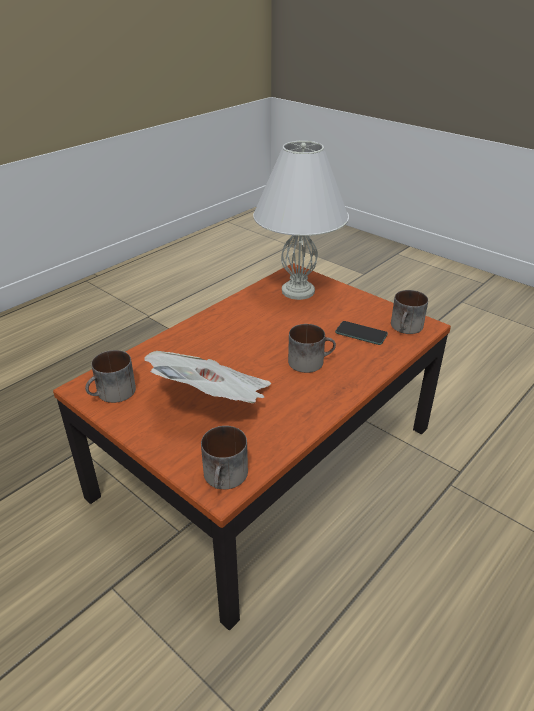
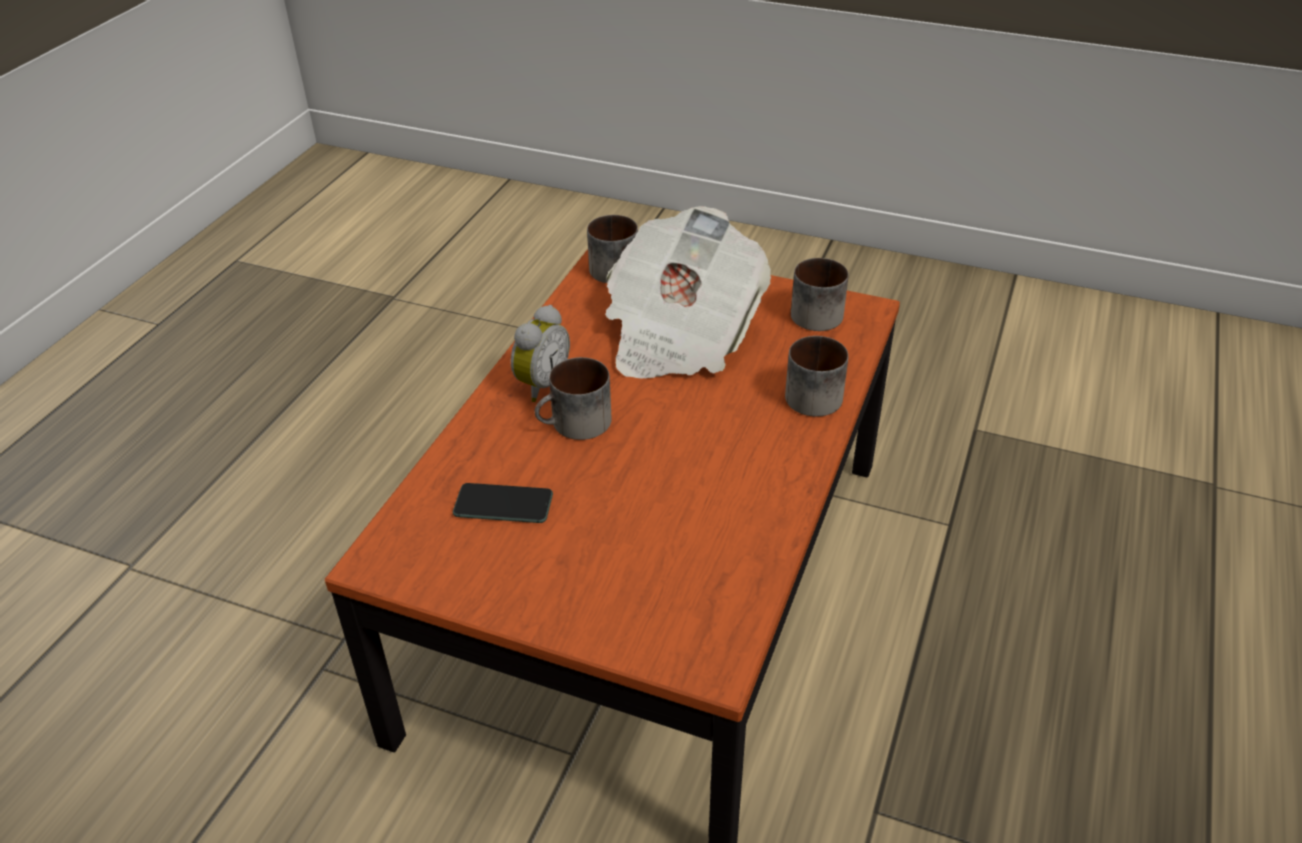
camera: 160 degrees right, 5 degrees up
white table lamp [253,141,349,300] -> none
mug [391,290,428,334] -> mug moved to [785,336,848,417]
none -> alarm clock [511,305,570,402]

